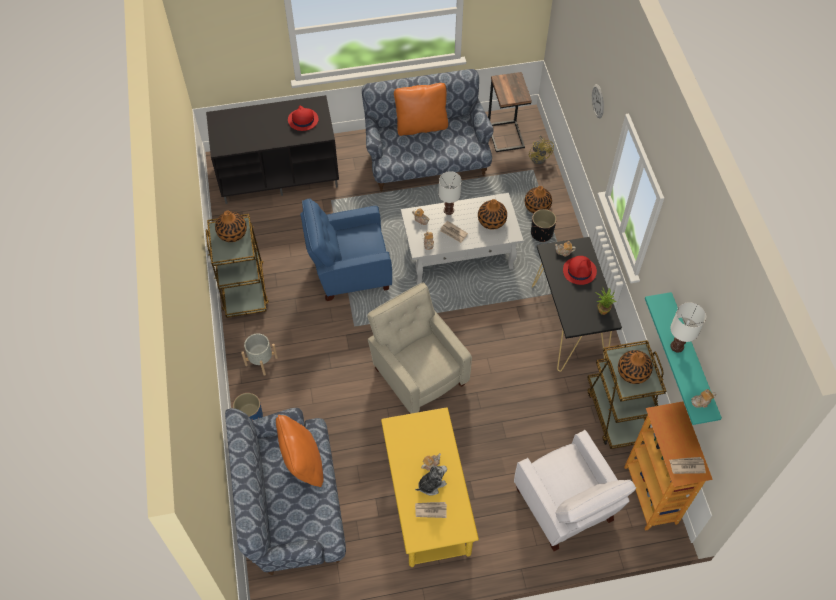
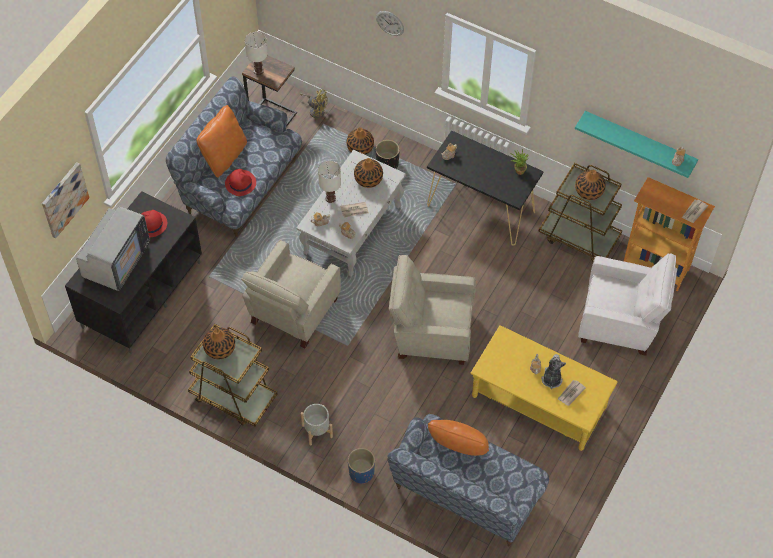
camera: 50 degrees left, 0 degrees up
blue armchair [300,198,392,301] -> beige armchair [241,240,341,349]
red hat [563,256,597,285] -> red hat moved to [225,169,256,196]
white table lamp [670,302,706,353] -> white table lamp moved to [245,32,268,75]
none -> picture [42,162,89,238]
none -> television [76,207,150,291]

